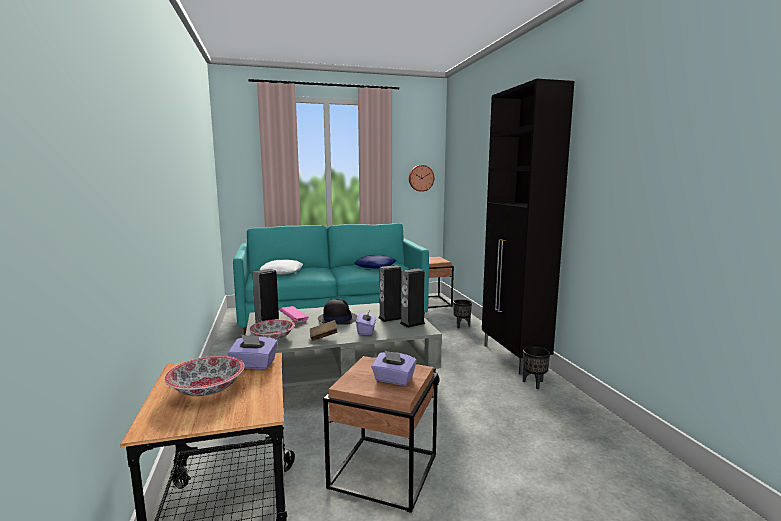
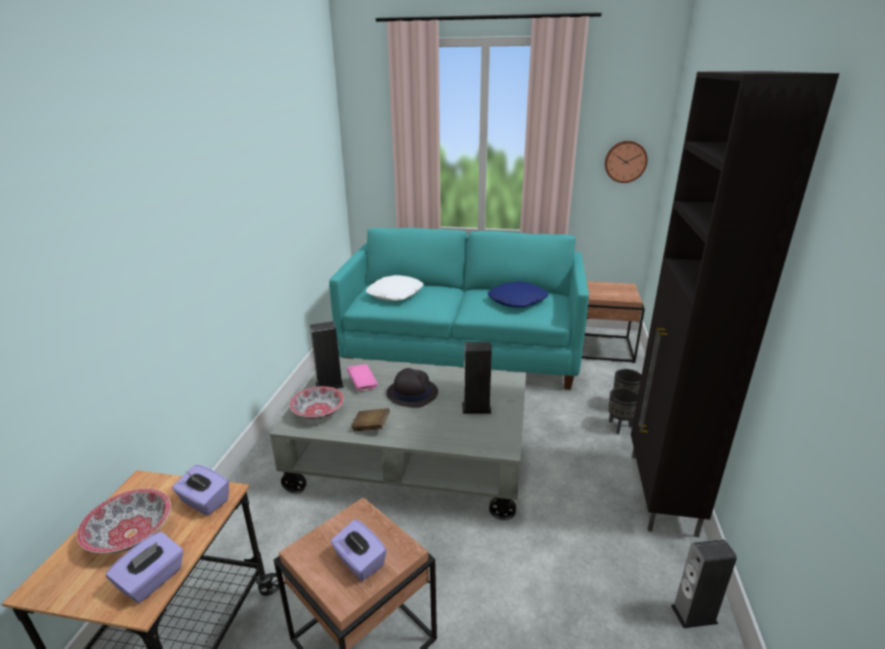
camera: 25 degrees right, 15 degrees up
purple tissue box [356,311,376,335] -> purple tissue box moved to [106,531,184,603]
speaker [400,268,425,328] -> speaker moved to [671,539,737,629]
black planter [523,347,550,389] -> black planter moved to [608,388,638,434]

